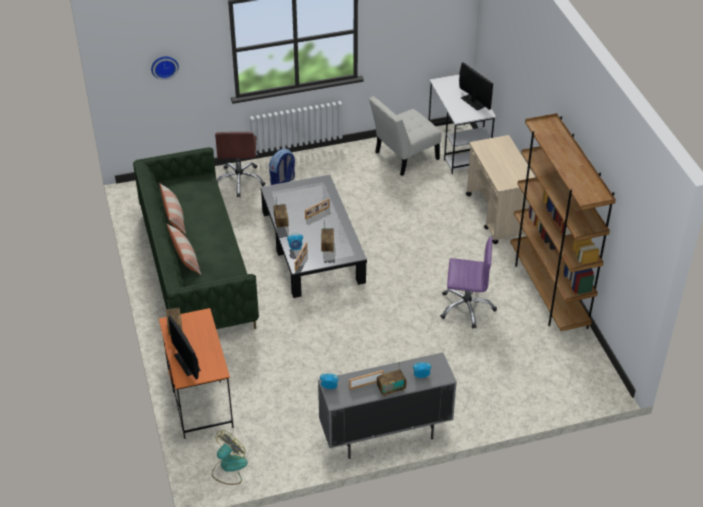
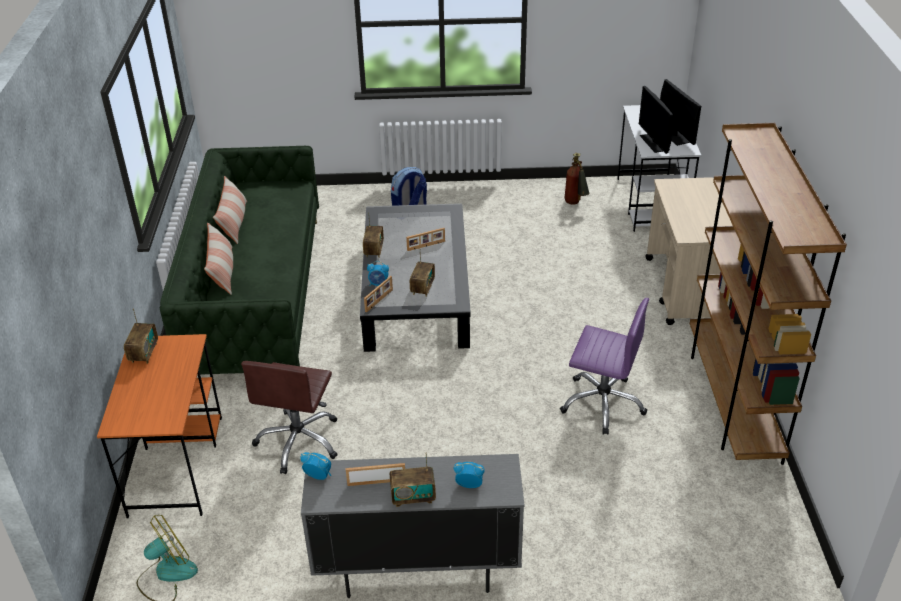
camera: 15 degrees right, 5 degrees down
wall clock [151,56,179,80] -> none
monitor [168,315,201,379] -> monitor moved to [639,86,674,154]
brown office chair [215,132,266,198] -> brown office chair moved to [241,361,338,474]
white chair [369,96,441,176] -> fire extinguisher [565,153,590,205]

